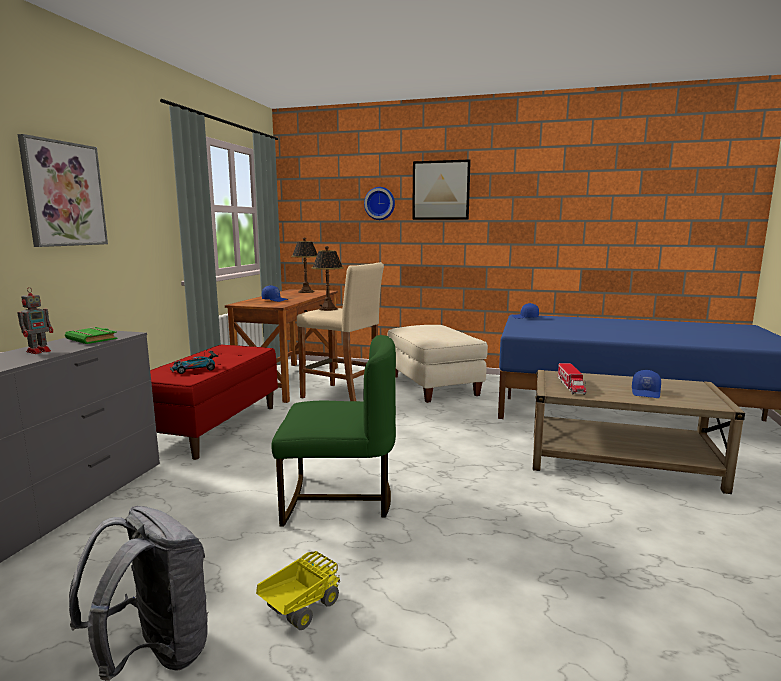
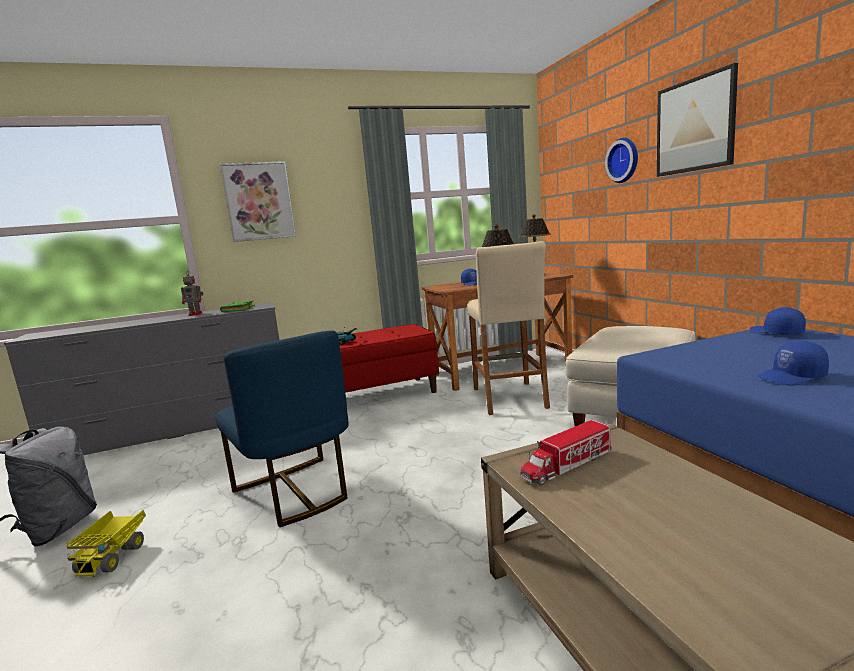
camera: 55 degrees right, 0 degrees up
toy truck [256,551,340,630] -> toy truck turned 90 degrees clockwise [67,510,146,577]
green chair [271,335,396,527] -> blue chair [216,330,348,527]
blue cap [632,370,661,398] -> blue cap moved to [758,341,829,386]

